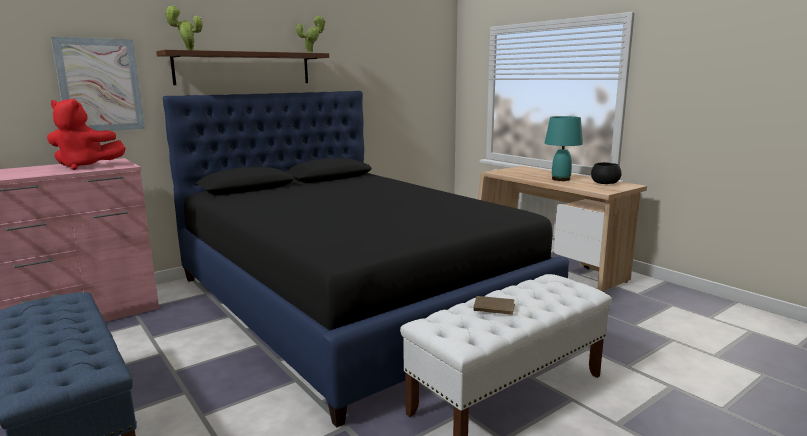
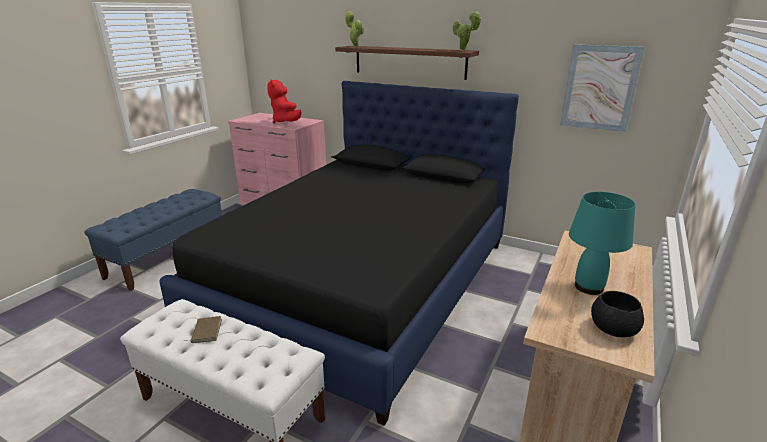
camera: 65 degrees right, 10 degrees up
picture [51,37,145,131] -> picture moved to [560,45,645,132]

